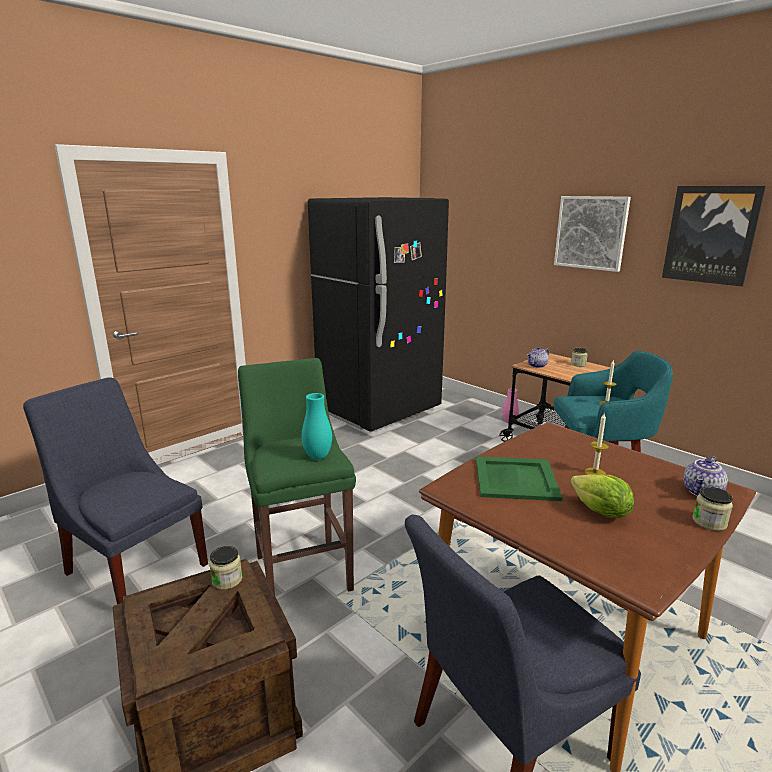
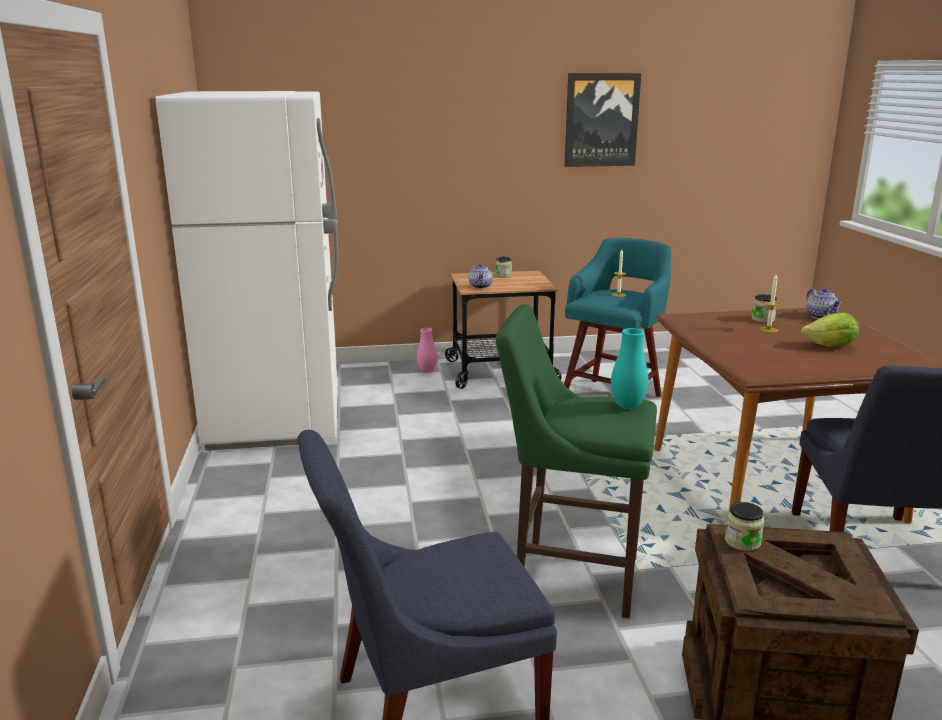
camera: 55 degrees left, 0 degrees up
black fridge [308,197,449,432] -> white fridge [156,91,338,451]
green tray [476,456,563,501] -> none
picture [554,196,631,272] -> none
jar [693,487,733,531] -> jar moved to [751,294,777,323]

